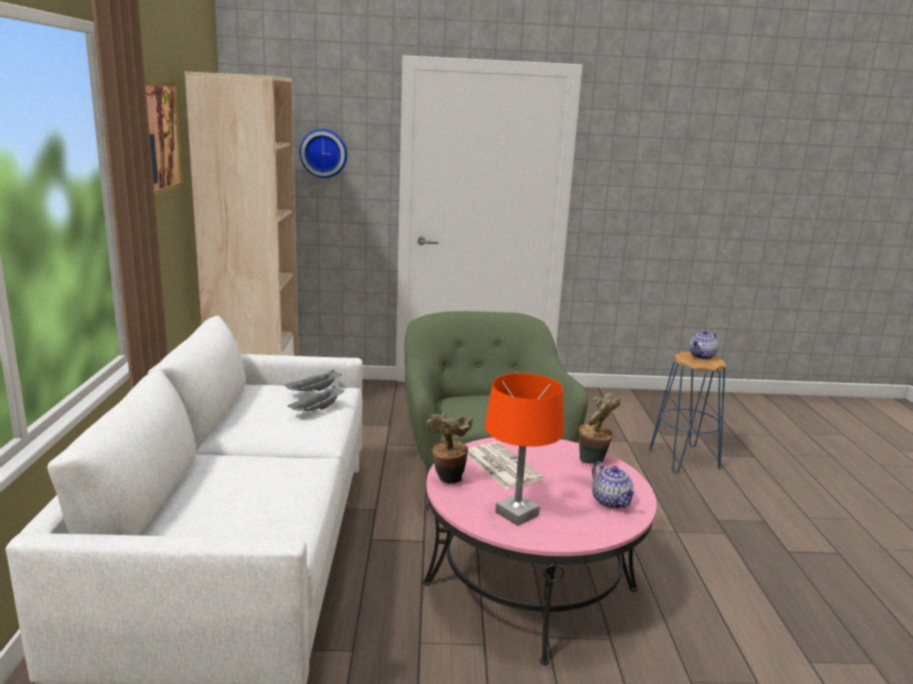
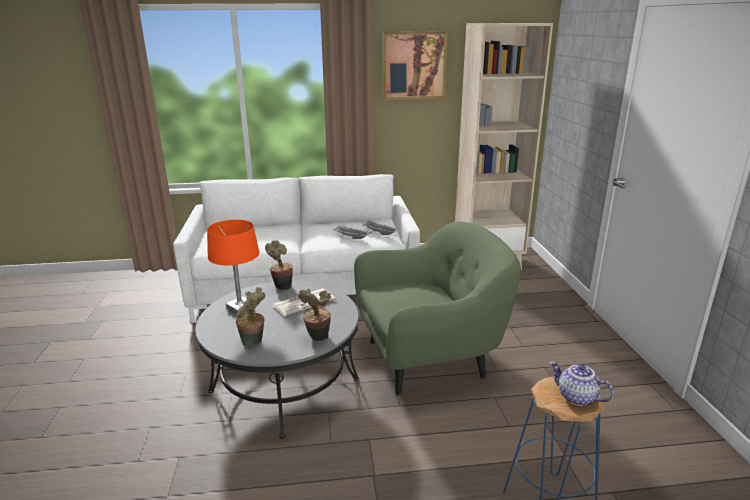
camera: 85 degrees right, 5 degrees up
wall clock [300,129,347,178] -> none
pink coffee table [423,437,657,665] -> grey coffee table [195,281,359,439]
teapot [592,461,637,509] -> potted plant [236,287,265,346]

